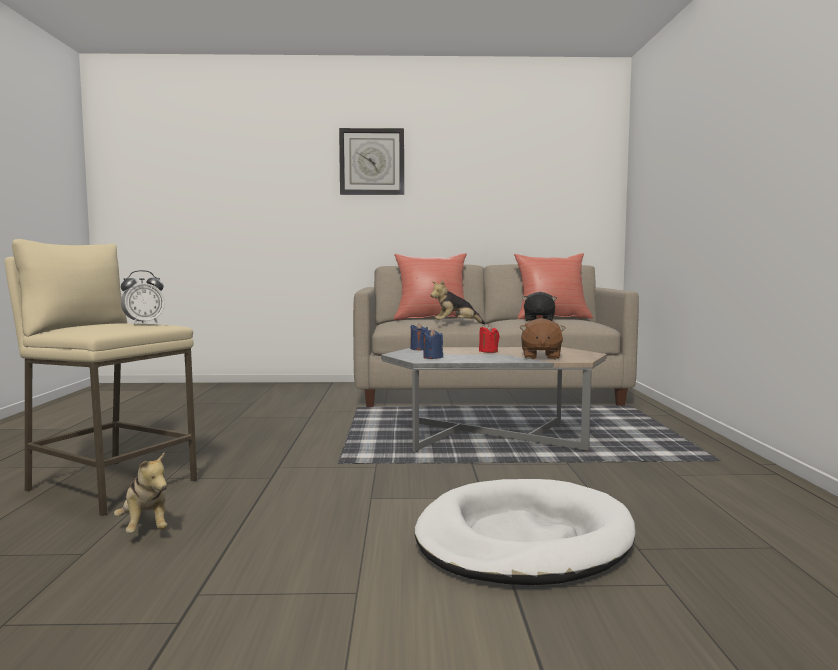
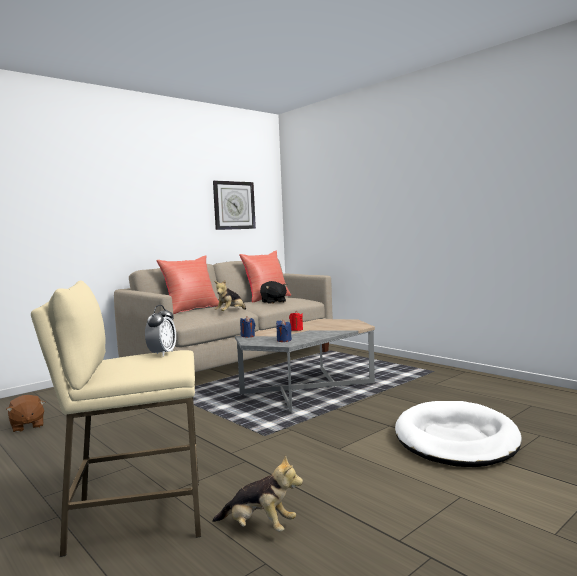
camera: 40 degrees left, 0 degrees up
wall clock [339,128,404,195] -> wall clock moved to [213,180,256,230]
brown plush toy [520,318,566,360] -> brown plush toy moved to [6,395,45,432]

